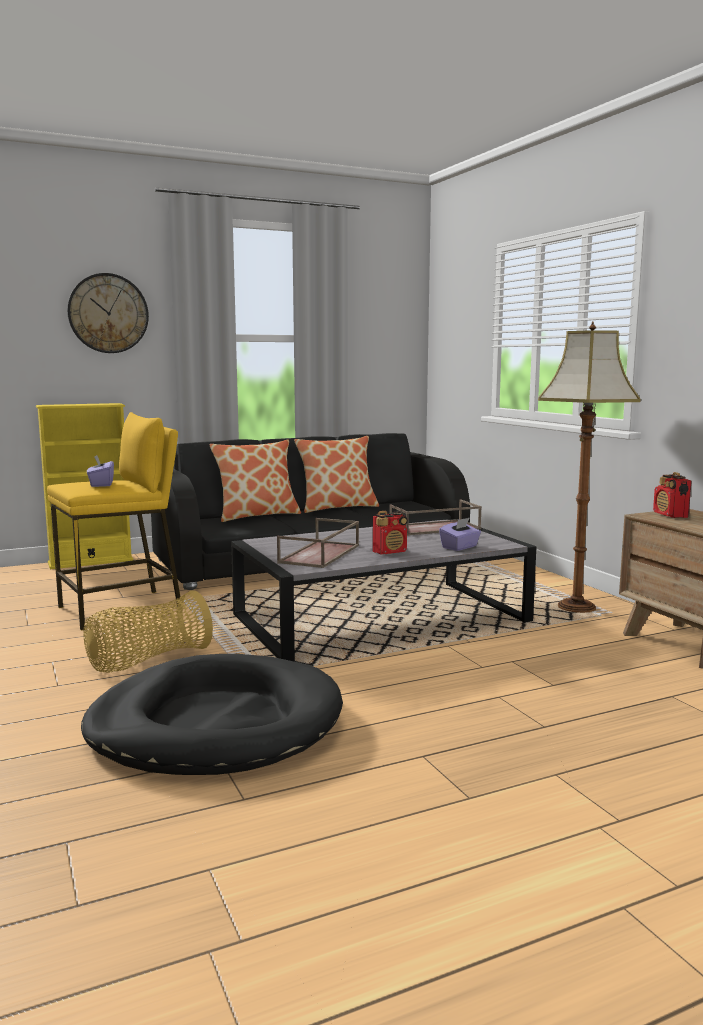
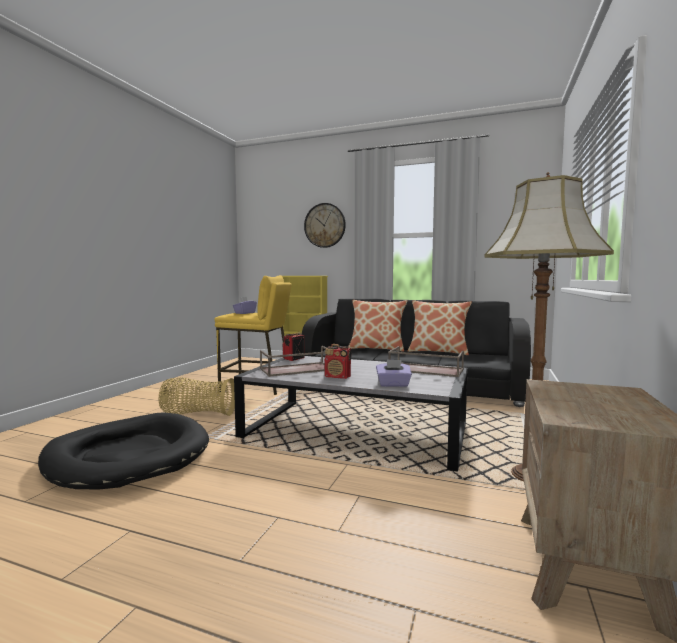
camera: 45 degrees right, 5 degrees down
radio [653,472,692,518] -> radio moved to [283,332,304,361]

